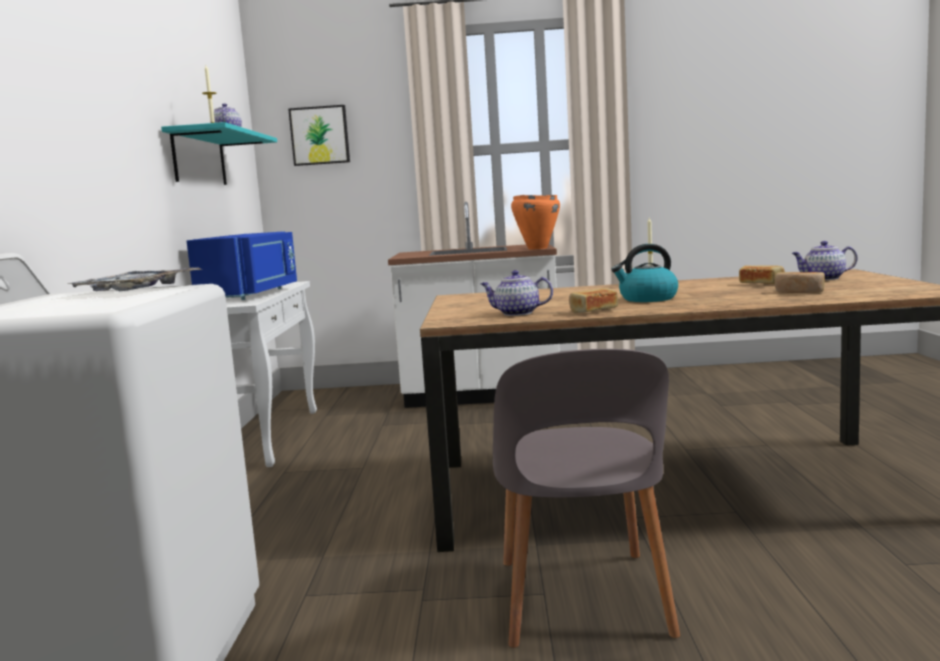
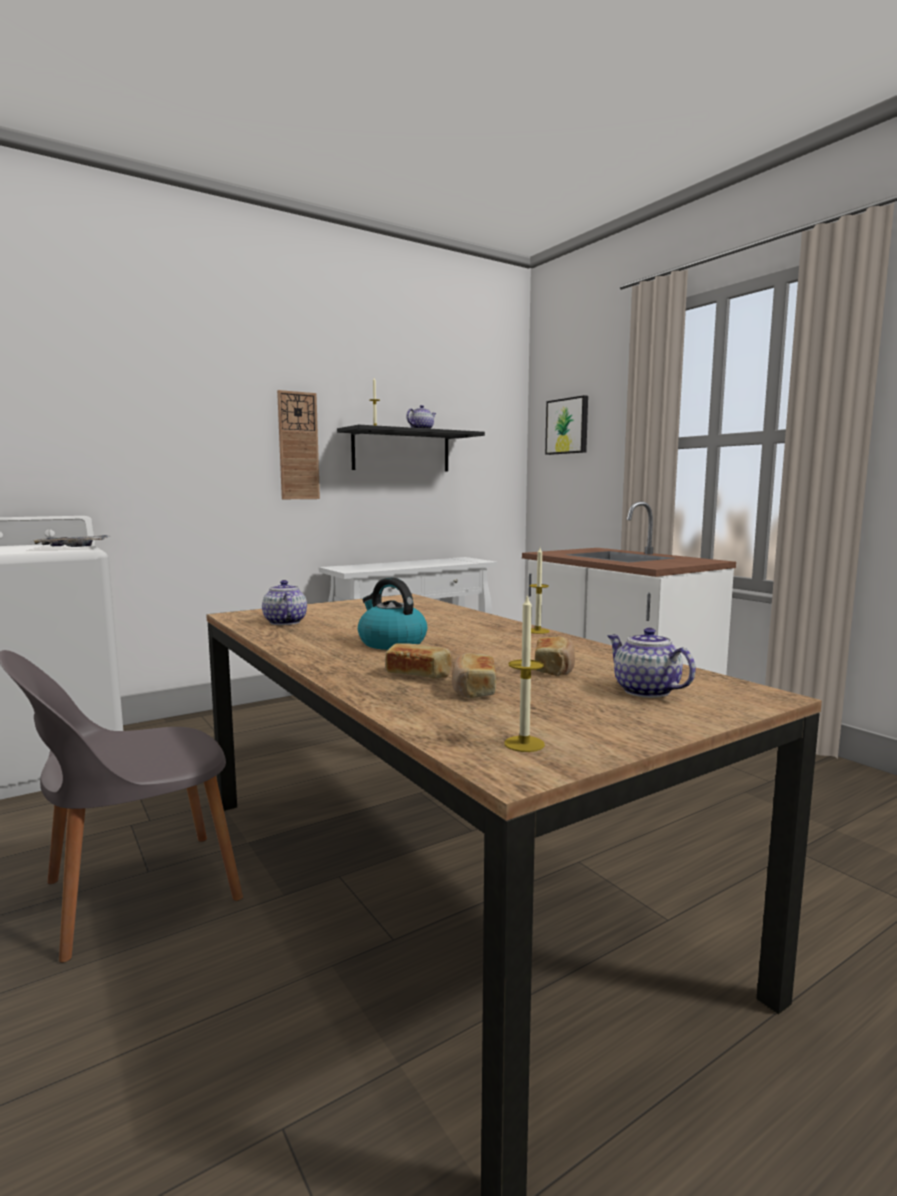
camera: 55 degrees right, 0 degrees up
turquoise shelf [161,122,277,185] -> black shelf [337,425,485,471]
blue microwave [187,231,297,300] -> none
orange cooking pot [511,195,560,249] -> none
bread [569,288,618,313] -> bread moved to [385,643,453,678]
none -> wall clock [277,390,320,499]
none -> candle [504,594,545,752]

